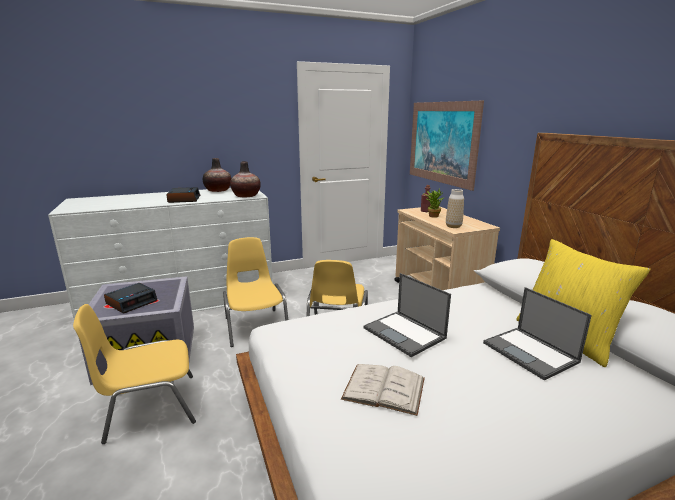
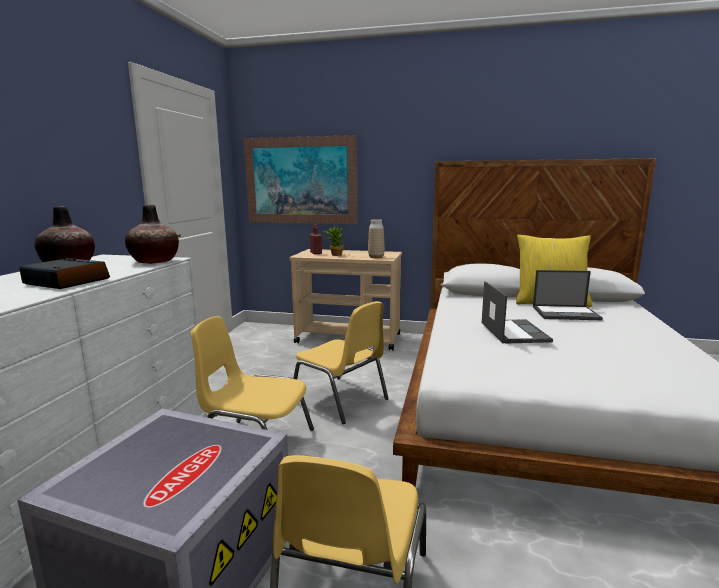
camera: 55 degrees left, 5 degrees down
alarm clock [104,283,157,314] -> none
white book [341,364,425,416] -> none
laptop [364,273,451,357] -> laptop turned 90 degrees counterclockwise [482,281,553,344]

